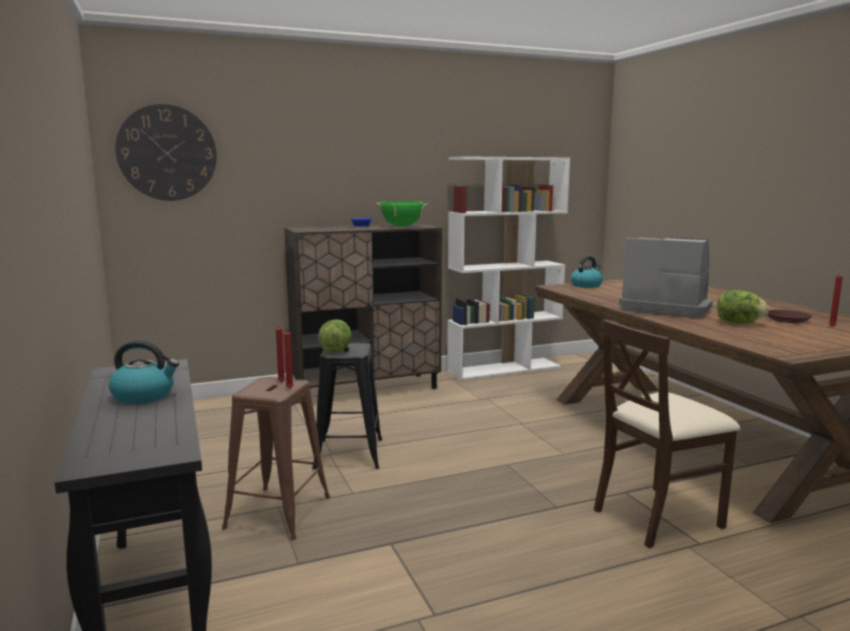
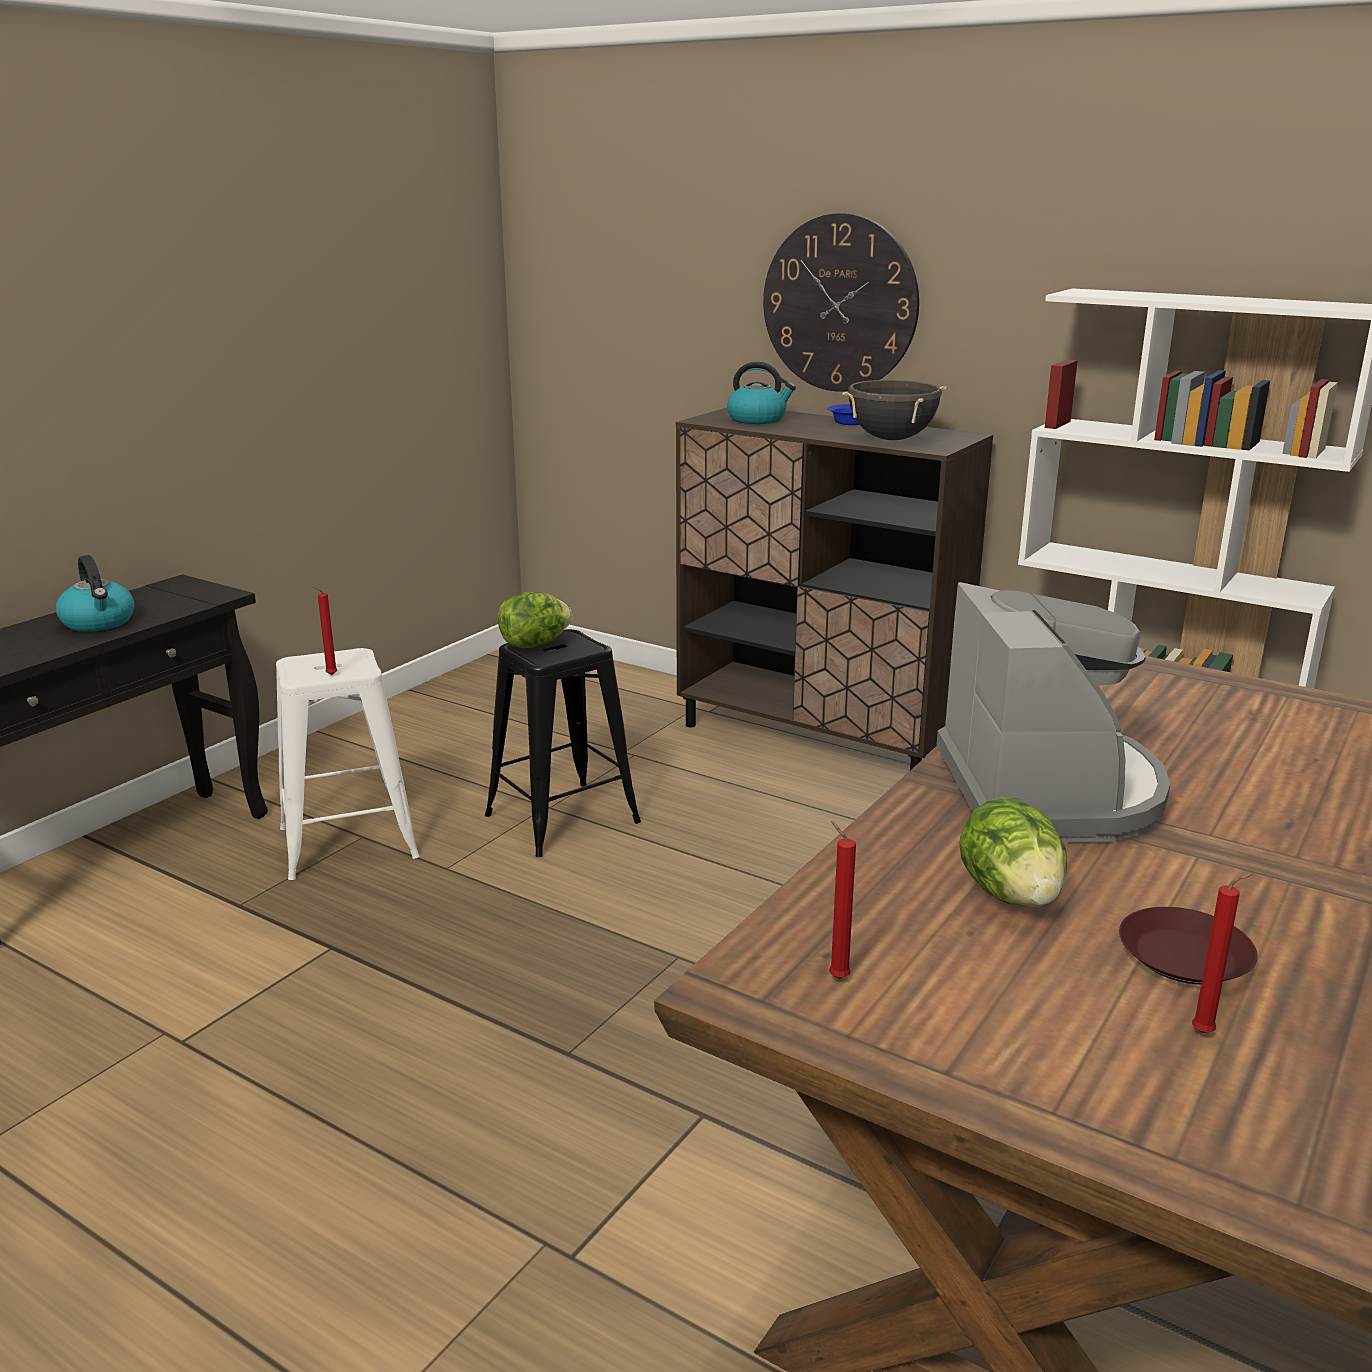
camera: 55 degrees right, 10 degrees up
wall clock [115,104,217,201] -> wall clock moved to [763,213,919,392]
brown stool [222,377,330,540] -> white stool [276,648,420,880]
red candle [272,323,285,382] -> red candle moved to [829,821,856,979]
green cooking pot [376,201,428,227] -> black cooking pot [842,380,946,440]
kettle [571,256,603,288] -> kettle moved to [727,362,796,424]
beige chair [594,319,740,548] -> none

